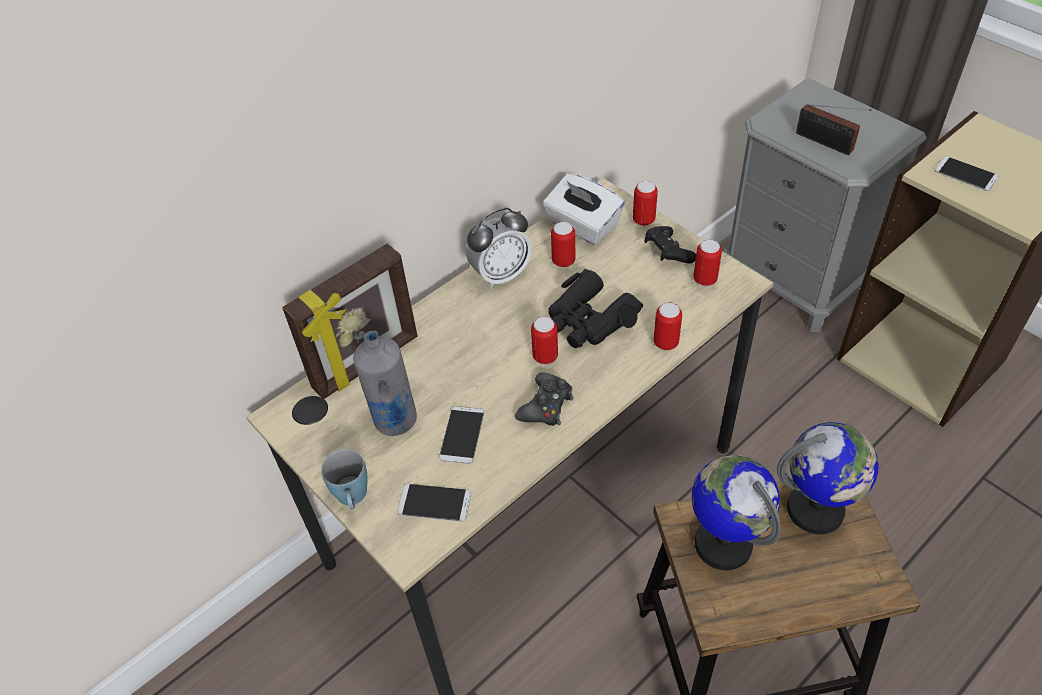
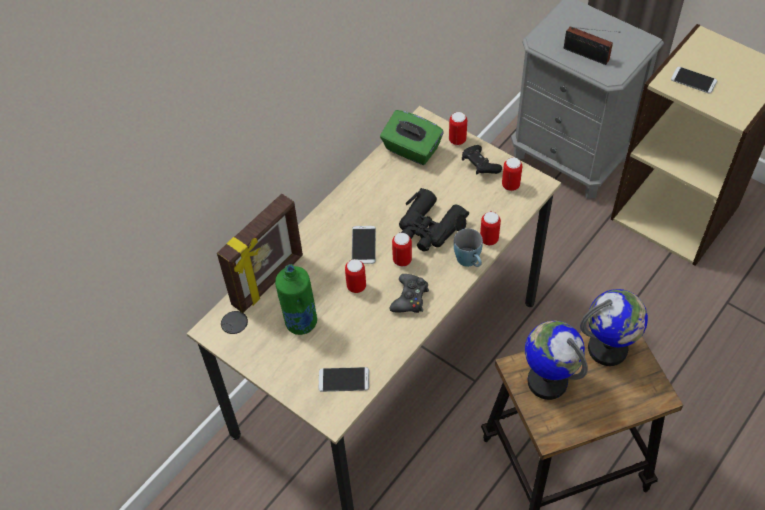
camera: 10 degrees left, 5 degrees up
blue mug [321,449,368,509] -> blue mug moved to [454,228,483,267]
grey bottle [353,331,417,436] -> green bottle [275,264,317,335]
phone [439,406,484,464] -> phone moved to [352,226,376,264]
alarm clock [466,208,532,289] -> none
white tissue box [543,173,625,245] -> green tissue box [380,110,444,165]
can [551,222,575,267] -> can moved to [345,259,366,293]

